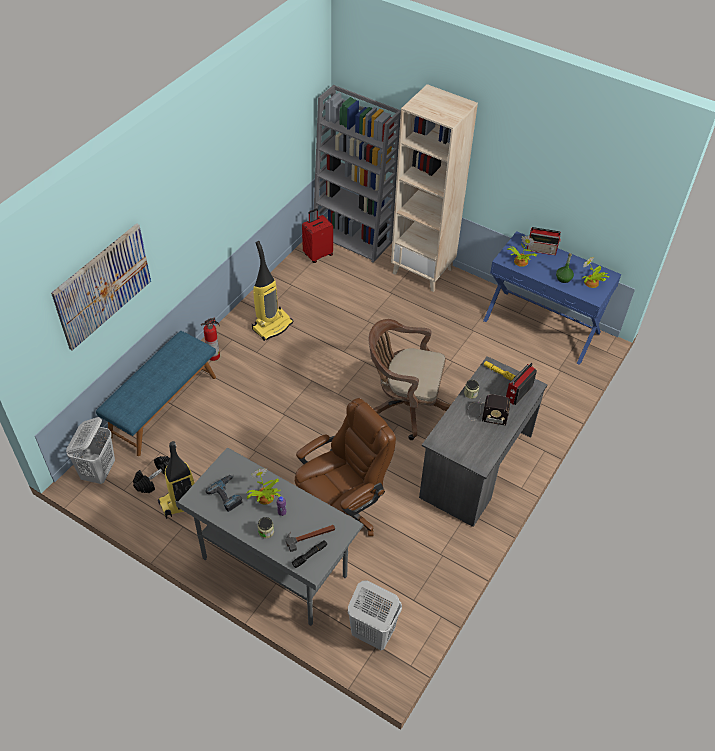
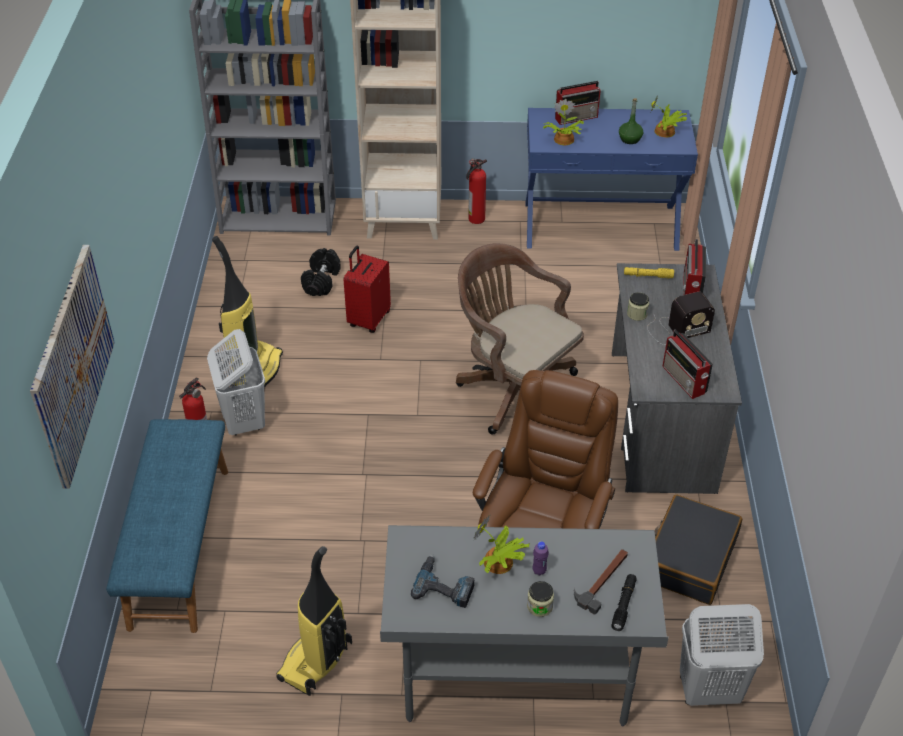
camera: 30 degrees left, 5 degrees down
white laundry basket [66,417,115,484] -> white laundry basket moved to [207,329,265,436]
black dumbbell [133,456,170,493] -> black dumbbell moved to [301,248,341,296]
red suitcase [302,209,333,263] -> red suitcase moved to [343,246,391,333]
brown office chair [369,319,451,440] -> brown office chair turned 60 degrees clockwise [456,243,584,434]
none -> fire extinguisher [466,158,487,224]
none -> black suitcase [654,495,742,605]
none -> radio [662,329,713,399]

